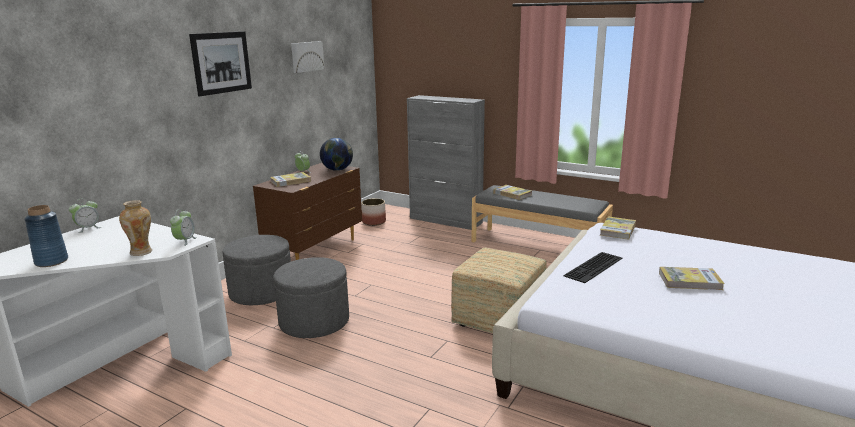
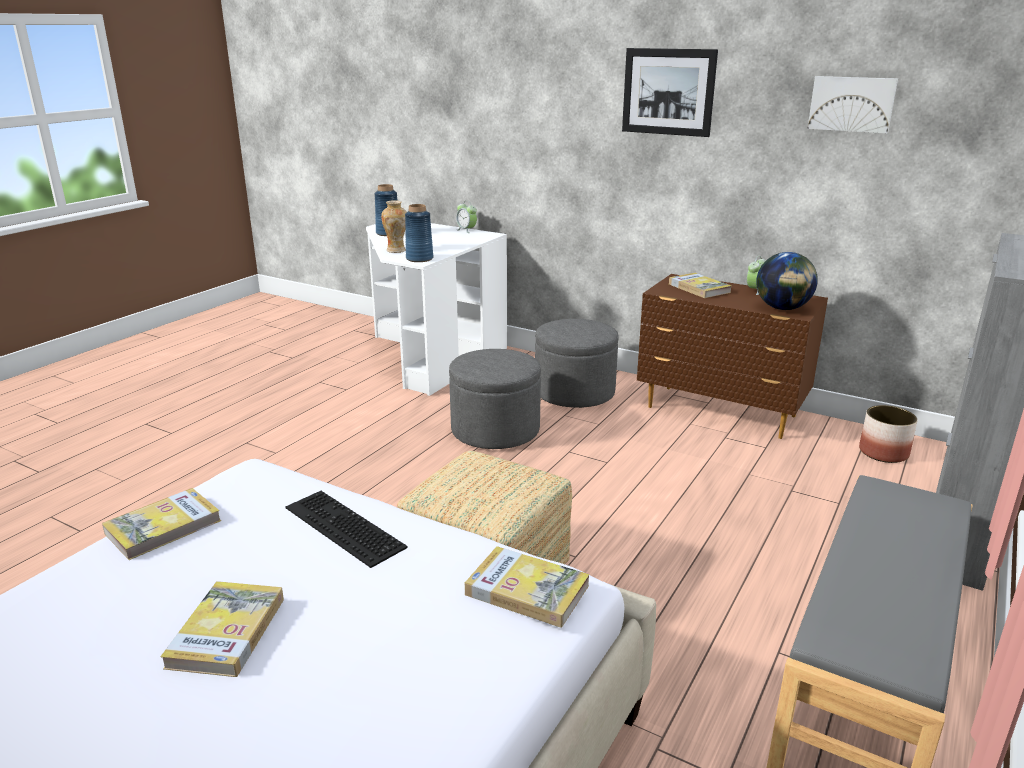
camera: 90 degrees right, 5 degrees up
alarm clock [170,209,197,246] -> blue vase [405,204,433,262]
book [493,185,532,200] -> book moved to [102,488,221,560]

